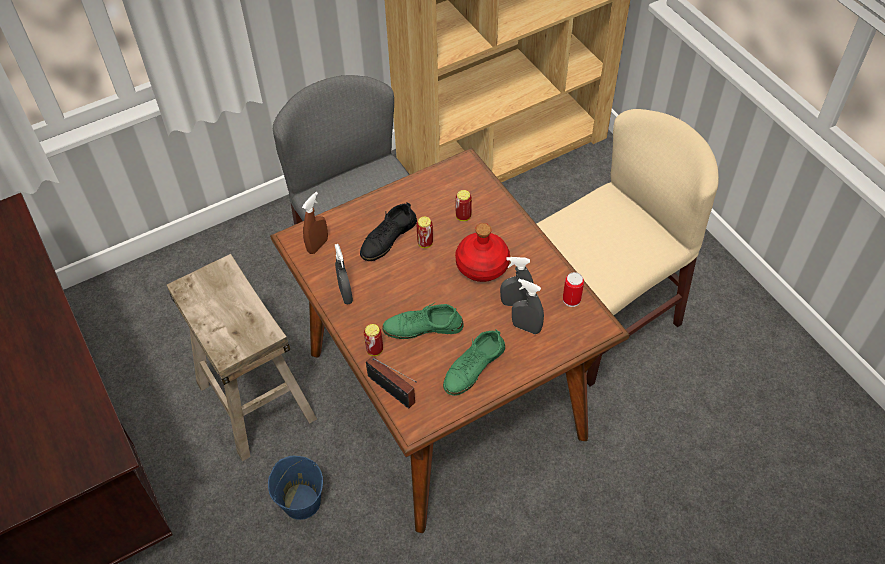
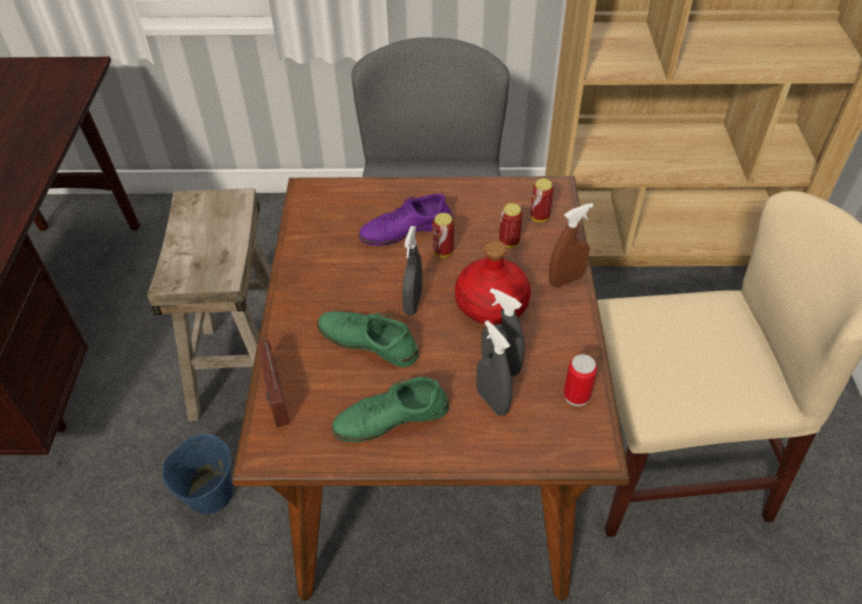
camera: 30 degrees right, 5 degrees down
brown spray bottle [302,192,328,254] -> brown spray bottle moved to [549,203,594,287]
grey spray bottle [335,244,353,305] -> grey spray bottle moved to [402,226,422,316]
black shoe [360,202,417,261] -> purple shoe [359,193,453,246]
can [364,324,383,356] -> can moved to [530,179,554,222]

